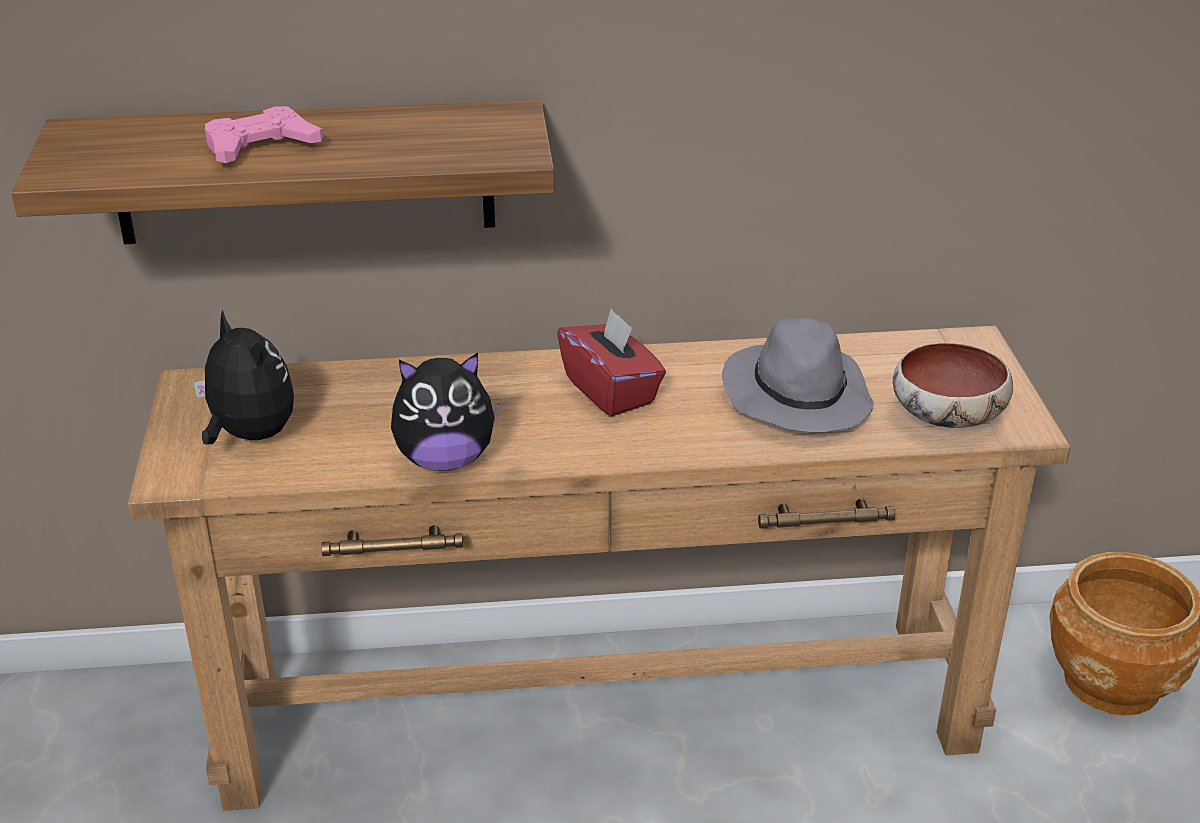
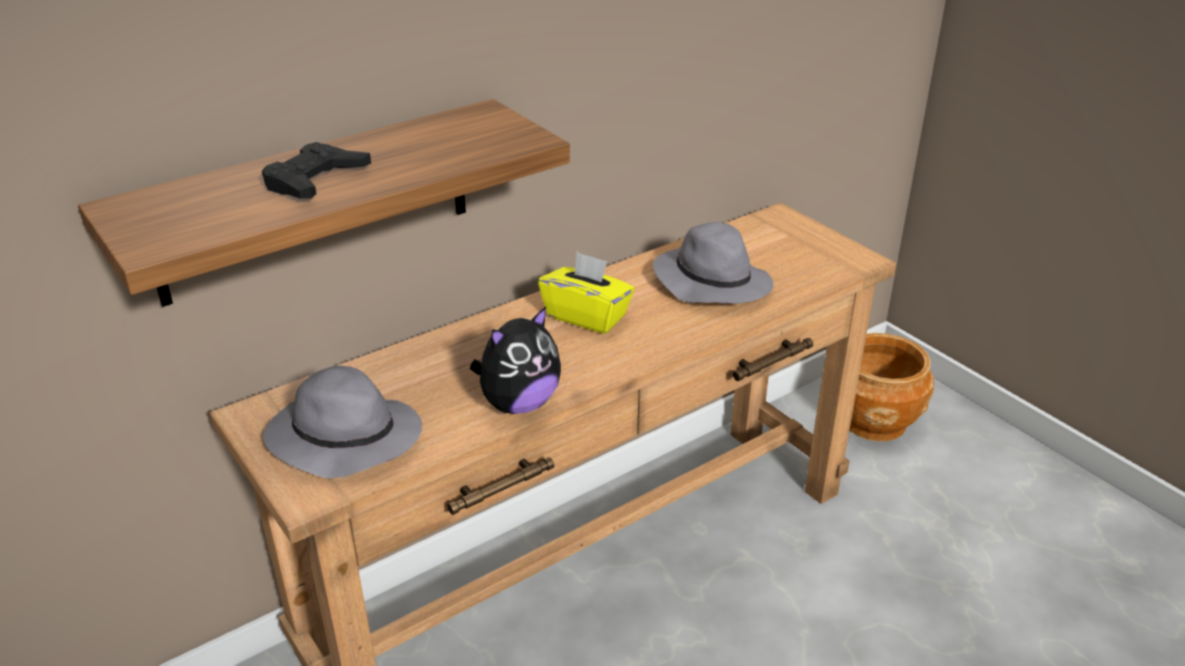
camera: 30 degrees left, 0 degrees up
plush toy [193,310,294,444] -> grey hat [263,366,422,478]
pink game controller [205,106,323,163] -> black game controller [262,142,371,199]
red tissue box [557,308,666,417] -> yellow tissue box [538,252,635,334]
bowl [893,342,1013,428] -> none

